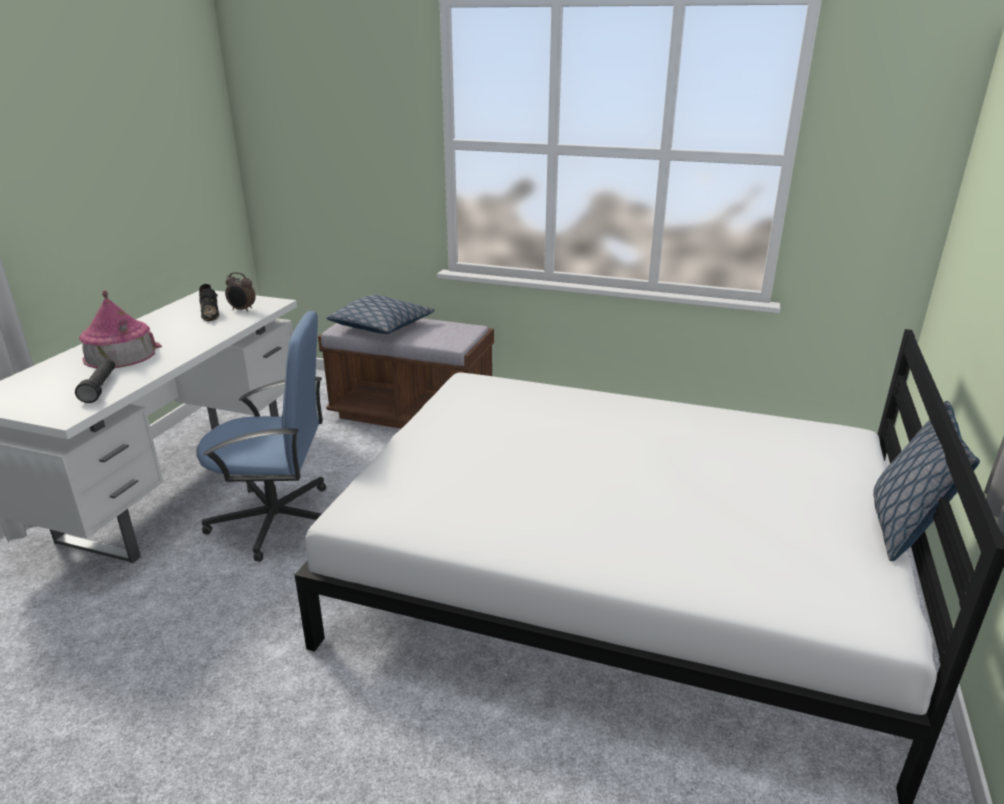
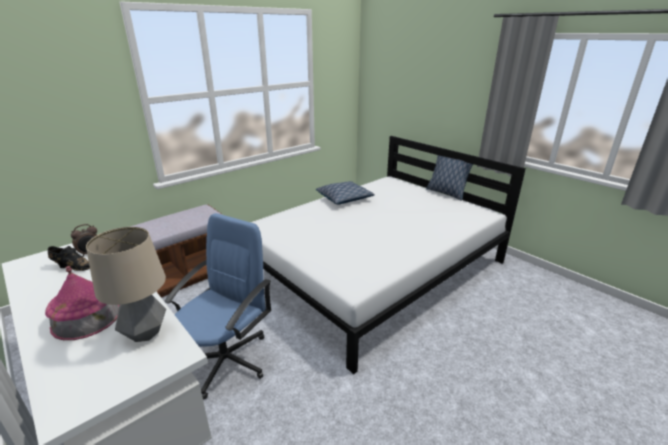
camera: 60 degrees left, 0 degrees up
black flashlight [75,359,115,403] -> table lamp [86,227,166,342]
pillow [326,295,434,334] -> pillow moved to [316,181,375,205]

